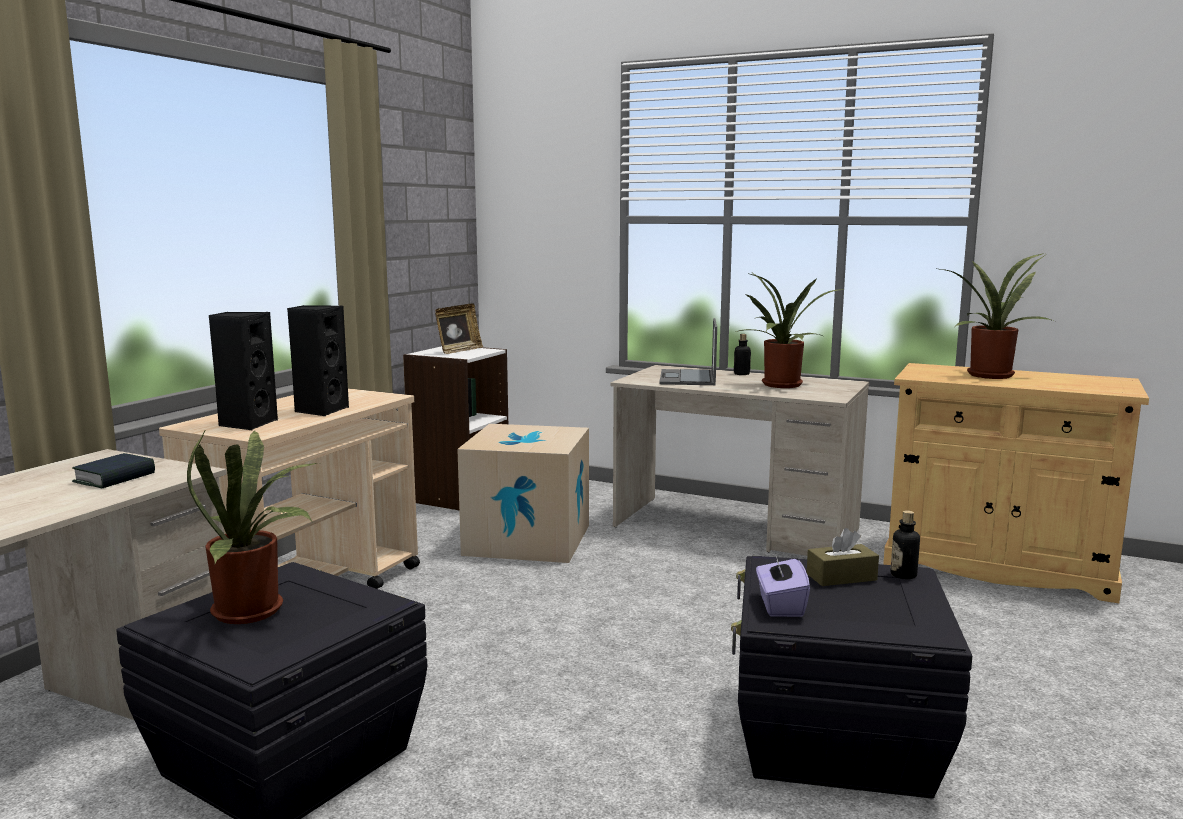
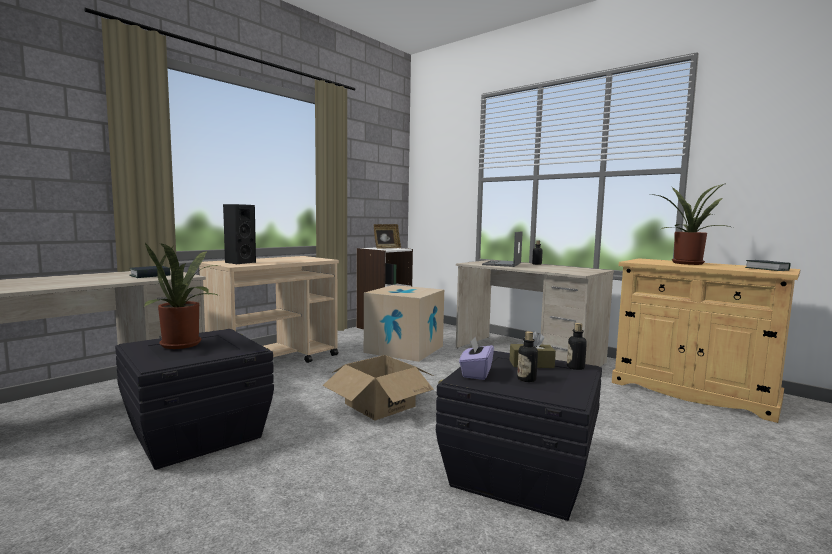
camera: 15 degrees right, 5 degrees down
black speaker [287,305,349,416] -> none
potted plant [736,273,844,388] -> none
none -> cardboard box [323,355,434,421]
none -> bottle [517,331,538,382]
none -> book [745,260,790,271]

